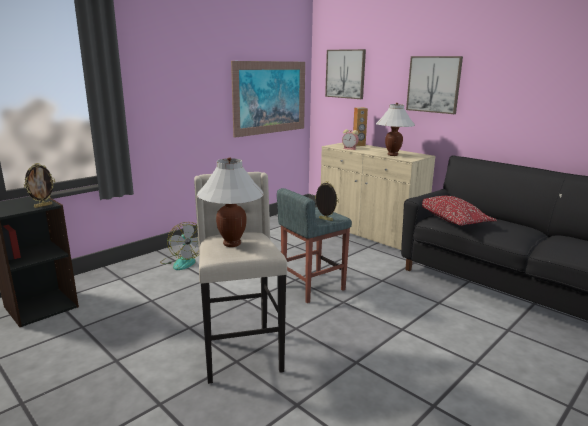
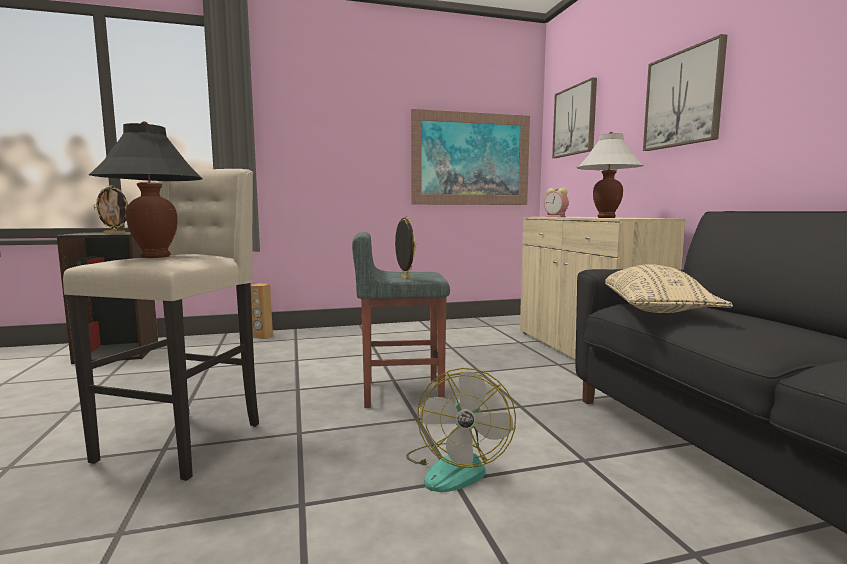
camera: 30 degrees right, 10 degrees down
fan [160,222,199,270] -> fan moved to [406,368,516,492]
white table lamp [197,157,264,247] -> black table lamp [89,121,203,258]
brown speaker [353,107,368,147] -> brown speaker moved to [251,284,273,339]
red pillow [422,196,497,226] -> beige pillow [605,264,733,313]

